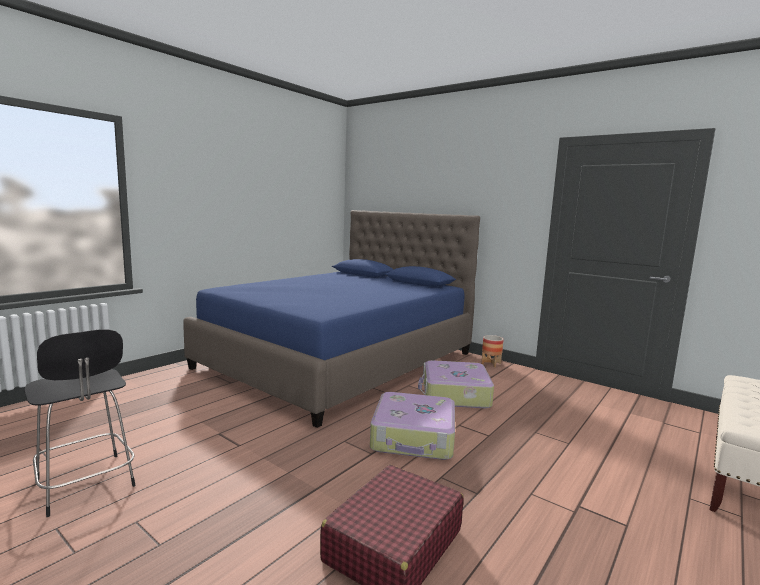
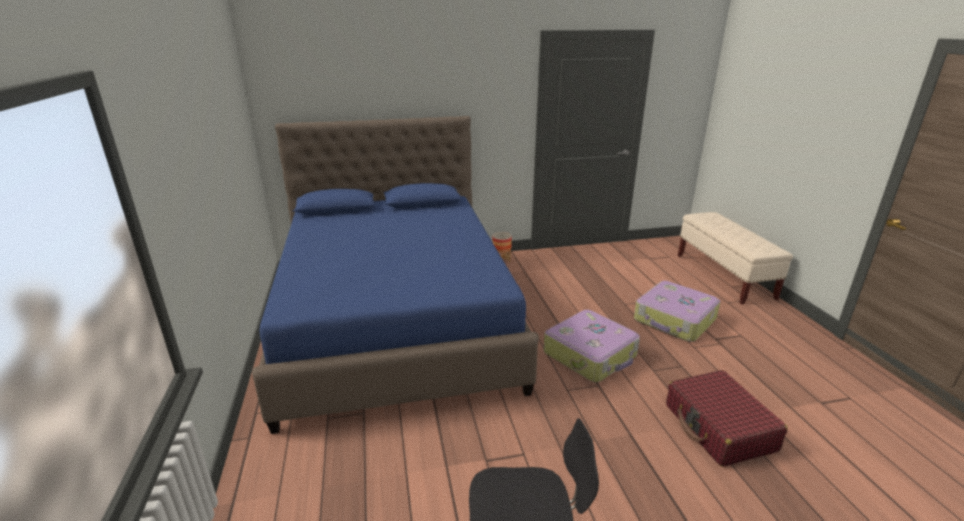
camera: 50 degrees left, 15 degrees up
suitcase [418,360,494,408] -> suitcase moved to [634,281,721,342]

